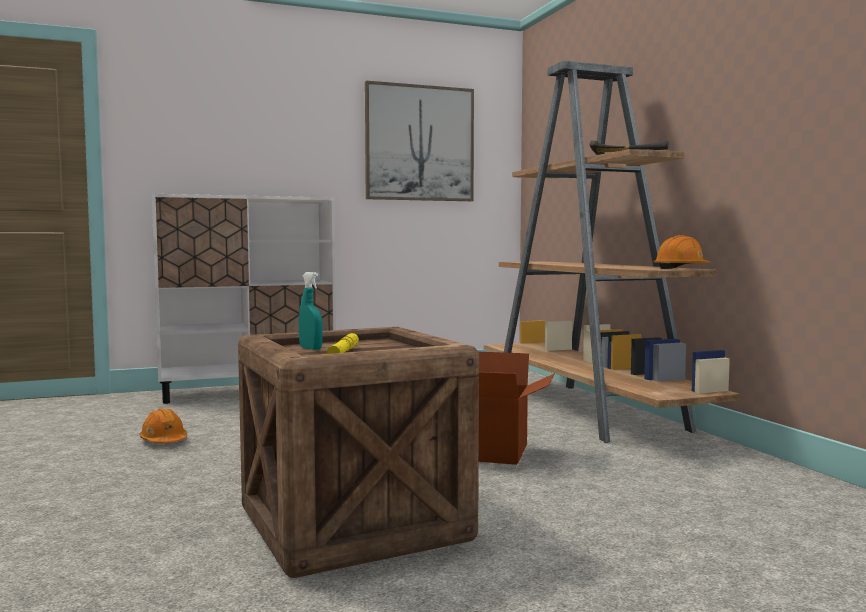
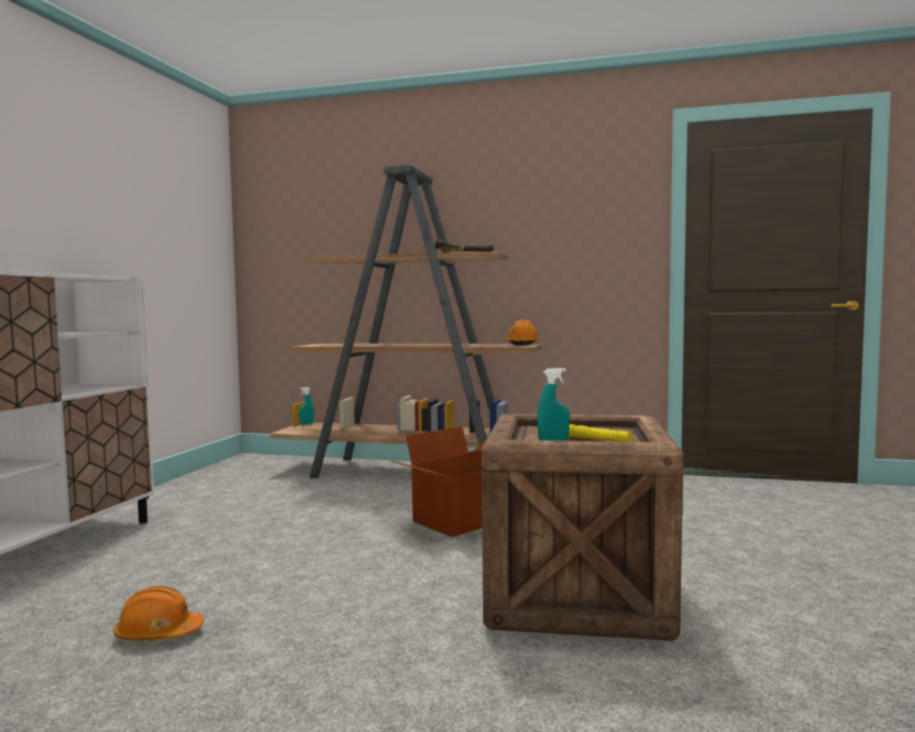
camera: 55 degrees left, 0 degrees up
picture [365,81,474,201] -> none
none -> turquoise spray bottle [299,387,314,425]

